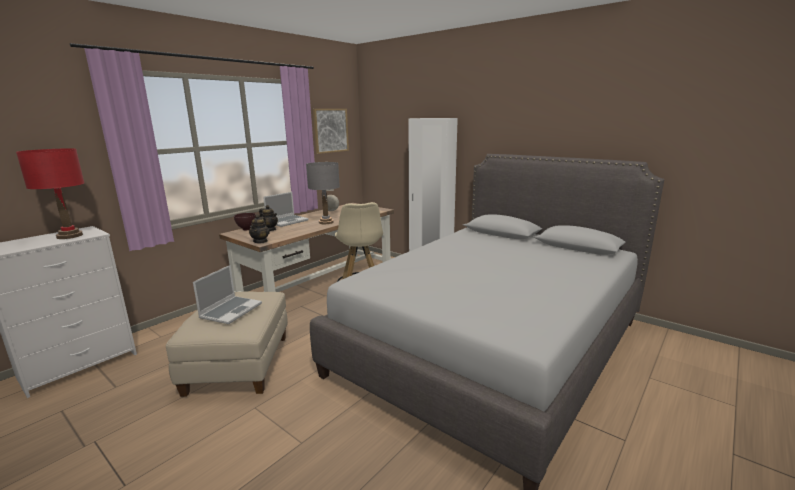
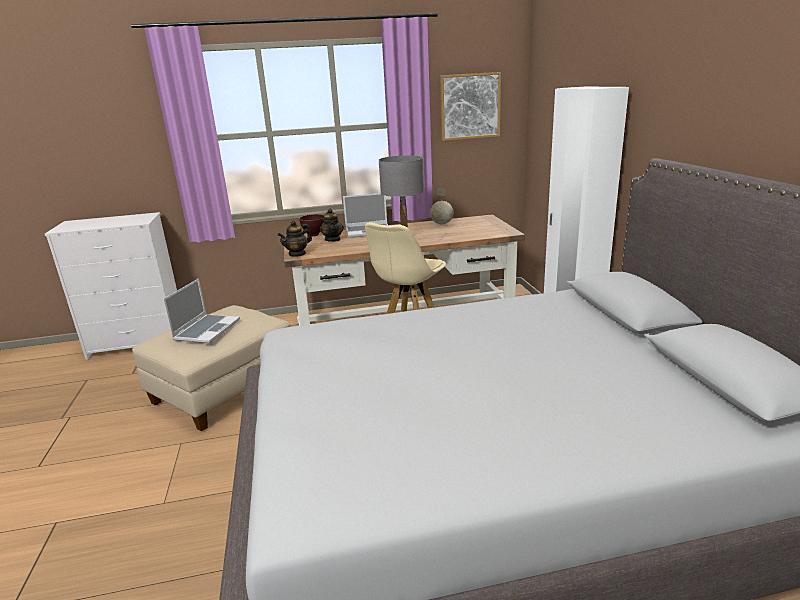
camera: 40 degrees right, 5 degrees up
red table lamp [16,148,85,239] -> none
laptop [193,265,262,324] -> laptop turned 45 degrees counterclockwise [163,278,240,343]

